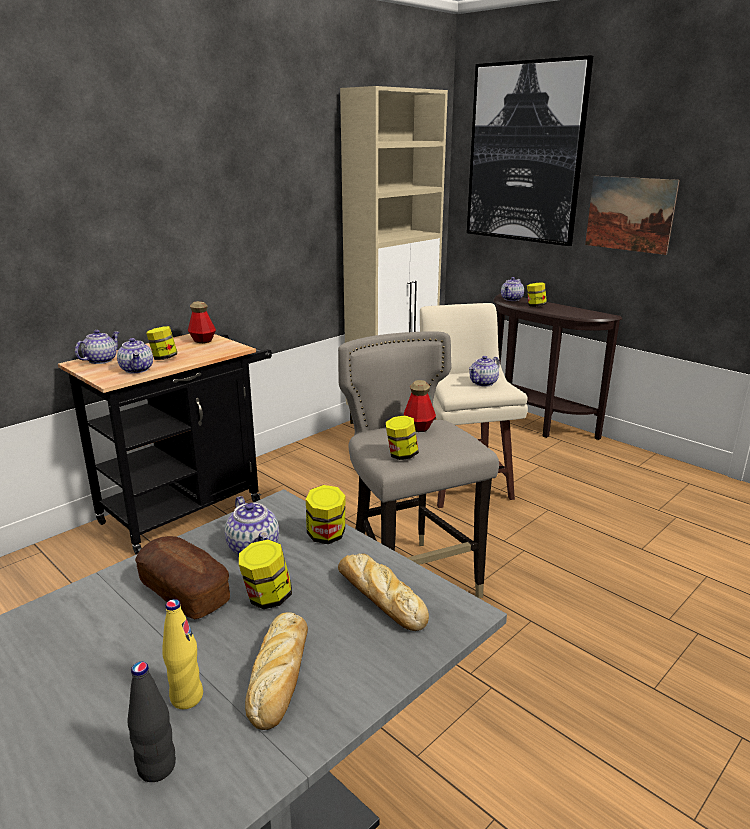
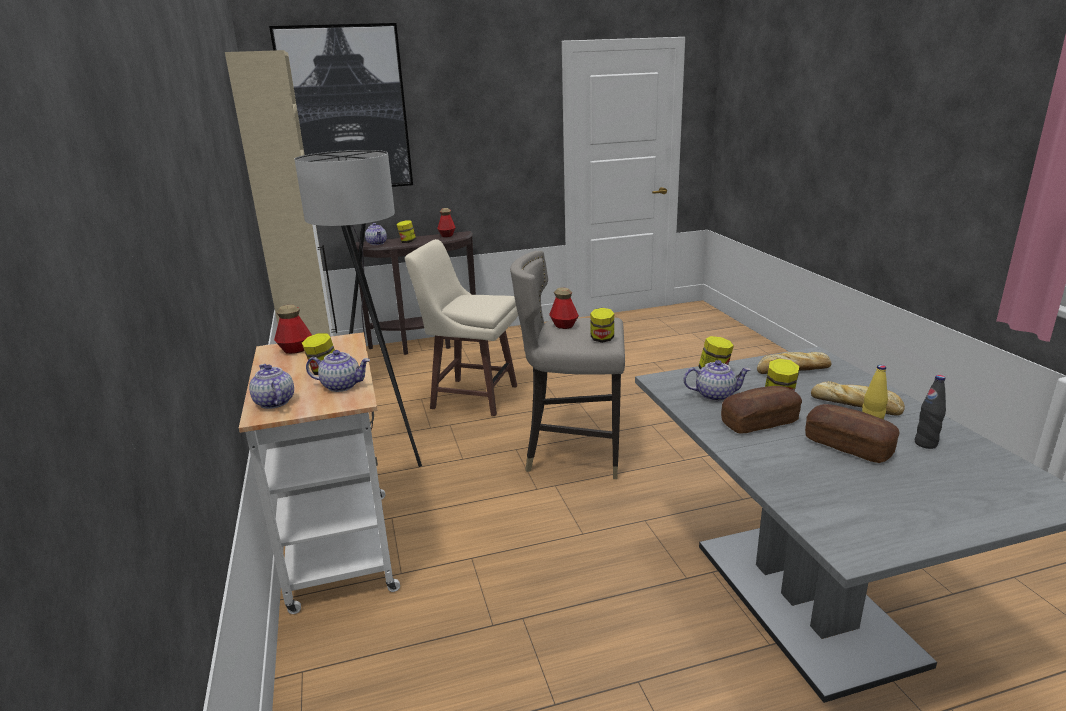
camera: 60 degrees left, 0 degrees up
black cart [58,334,272,554] -> white cart [239,332,400,614]
teapot [469,356,500,387] -> none
picture [585,176,680,255] -> none
none -> grey floor lamp [294,150,422,467]
none -> bottle [438,208,455,237]
none -> bread [805,404,900,463]

